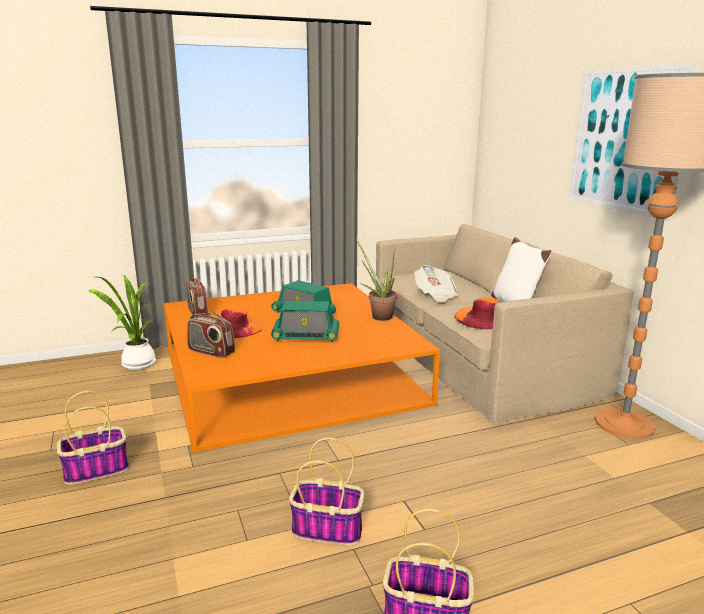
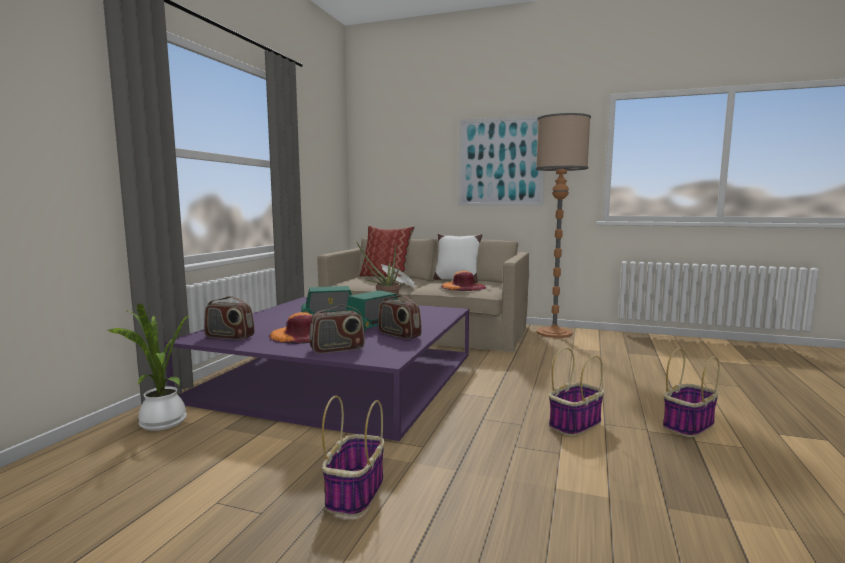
camera: 50 degrees left, 10 degrees down
orange coffee table [164,283,440,453] -> purple coffee table [164,297,469,441]
none -> pillow [359,226,415,277]
none -> radio [378,295,422,339]

